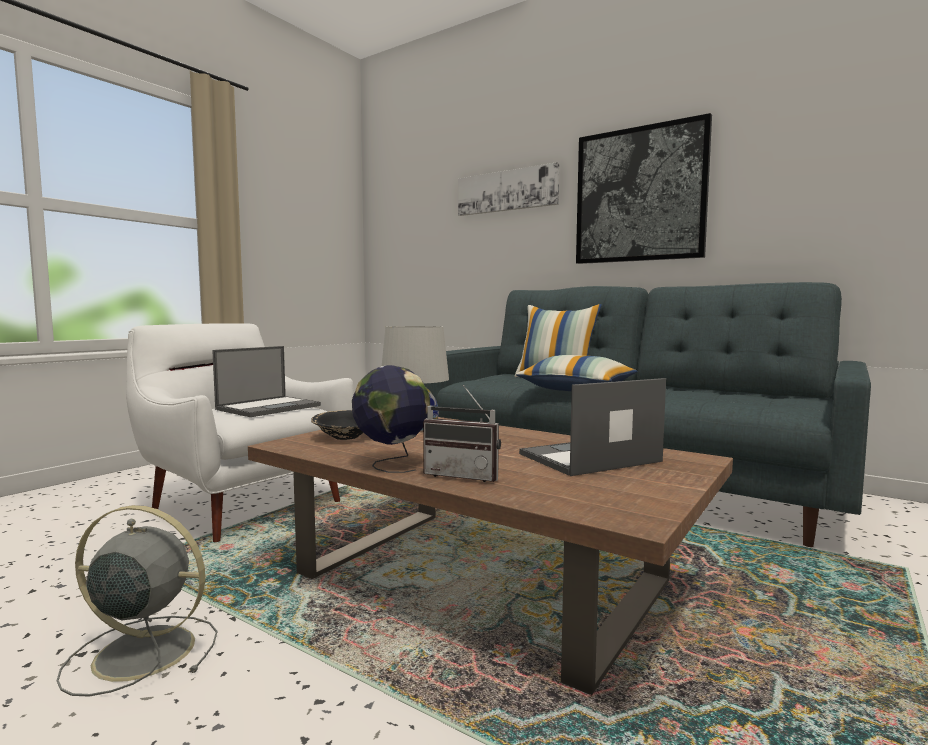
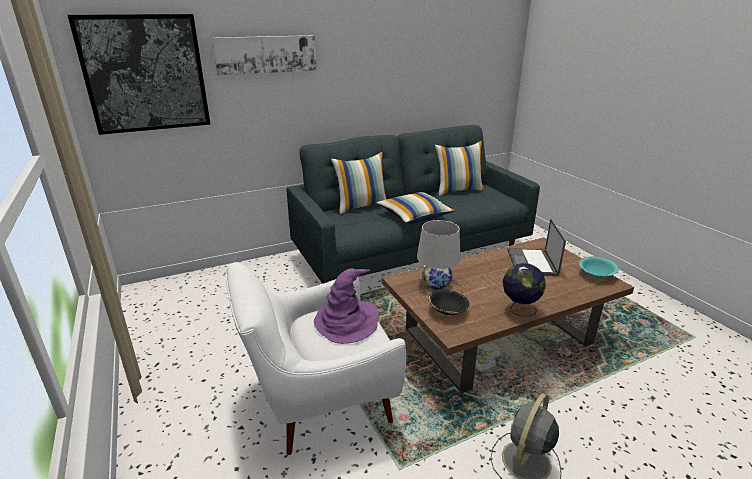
camera: 60 degrees left, 20 degrees up
laptop [212,346,321,417] -> purple hat [314,268,379,344]
radio [423,385,501,482] -> none
picture [576,113,712,264] -> picture moved to [67,14,210,135]
none -> pillow [435,141,485,196]
none -> turquoise bowl [579,256,618,279]

